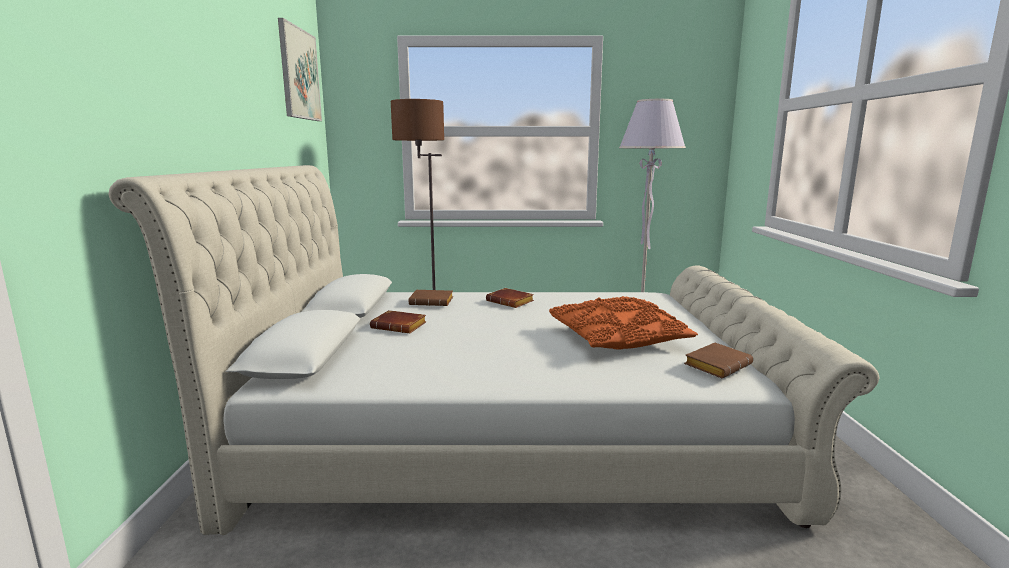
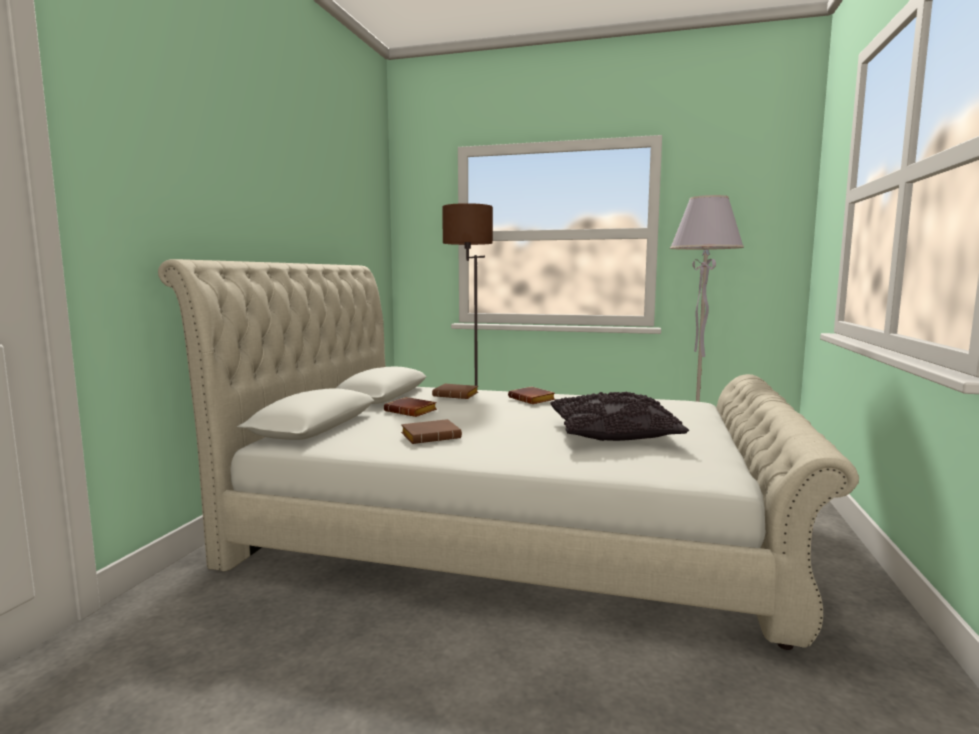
camera: 15 degrees right, 5 degrees down
picture [278,18,322,121] -> none
orange pillow [549,296,698,350] -> black pillow [550,392,689,441]
brown book [684,343,753,378] -> brown book moved to [401,419,462,444]

